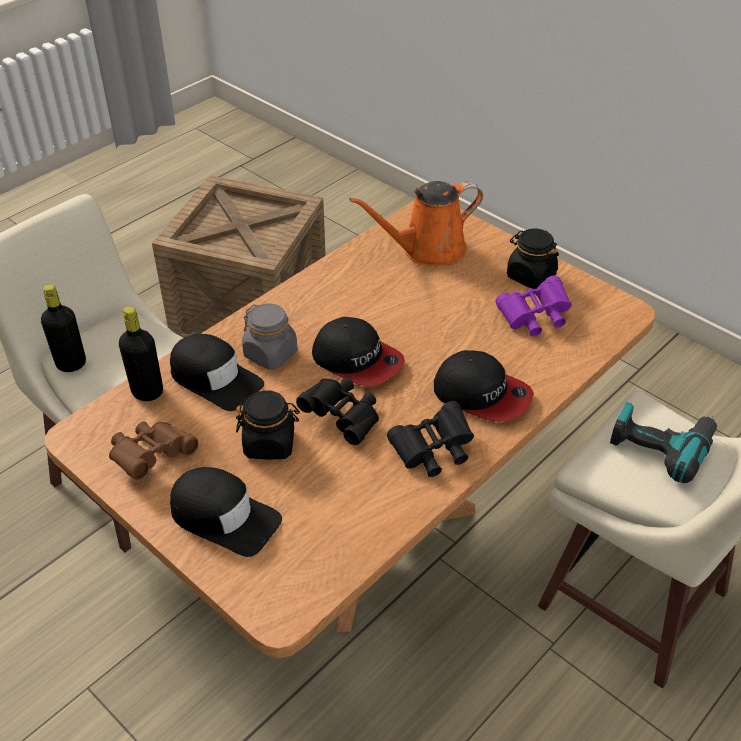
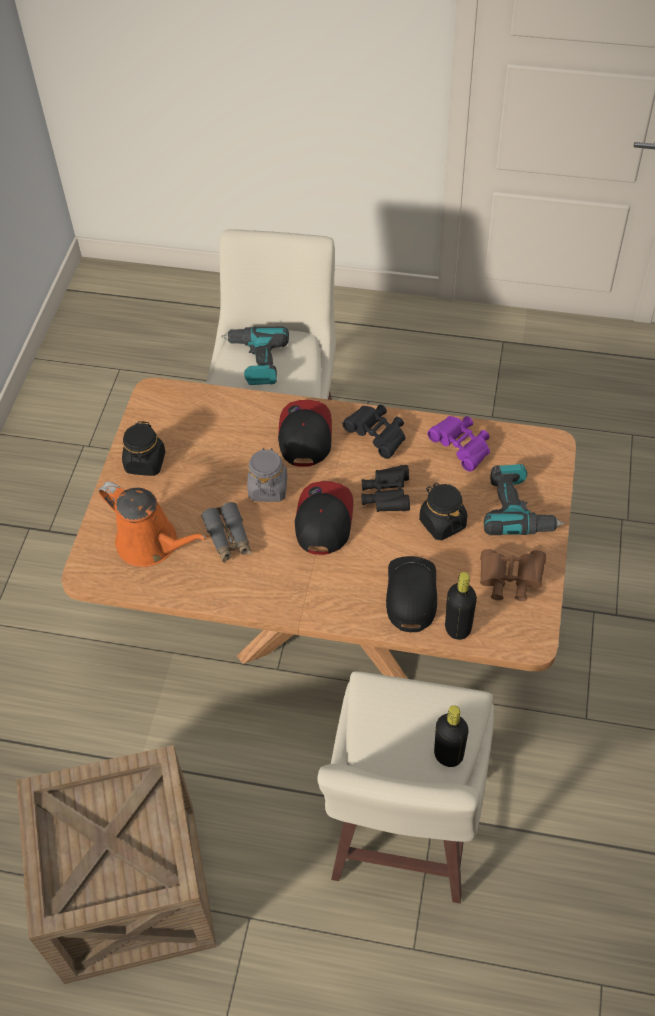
camera: 120 degrees left, 10 degrees up
black cap [170,467,282,557] -> power drill [484,464,565,535]
grey jar [242,303,298,370] -> grey jar moved to [247,448,287,502]
purple binoculars [496,275,572,336] -> purple binoculars moved to [427,416,490,472]
none -> grey binoculars [201,502,251,563]

